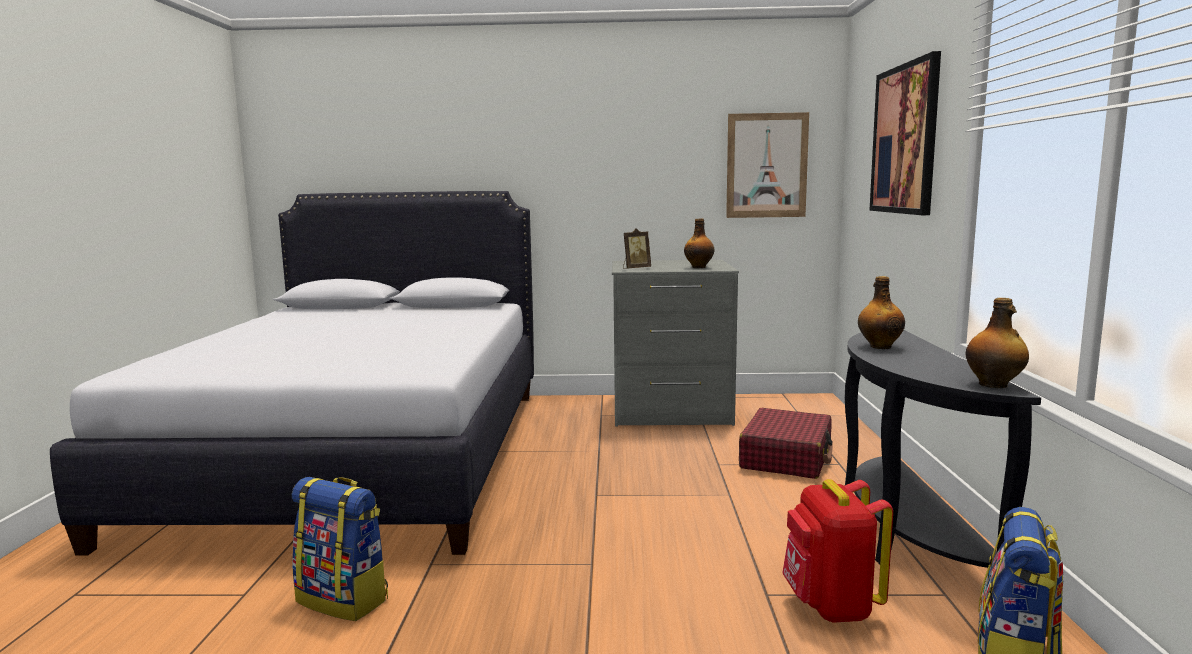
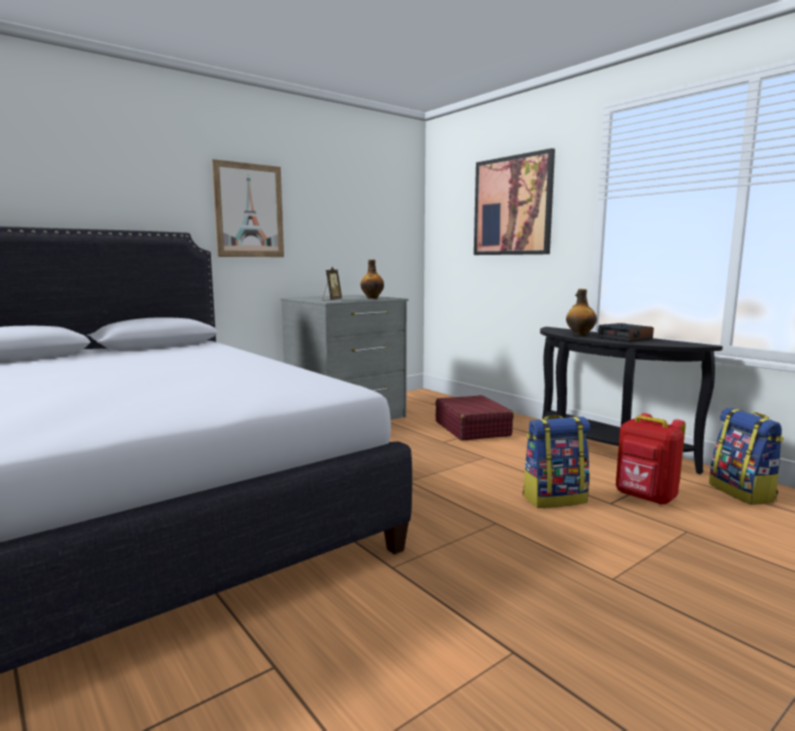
camera: 40 degrees left, 0 degrees up
backpack [292,477,388,621] -> backpack moved to [523,415,590,508]
picture [726,112,809,218] -> picture moved to [212,159,284,257]
bottle [966,298,1029,388] -> none
none -> alarm clock [597,323,654,342]

